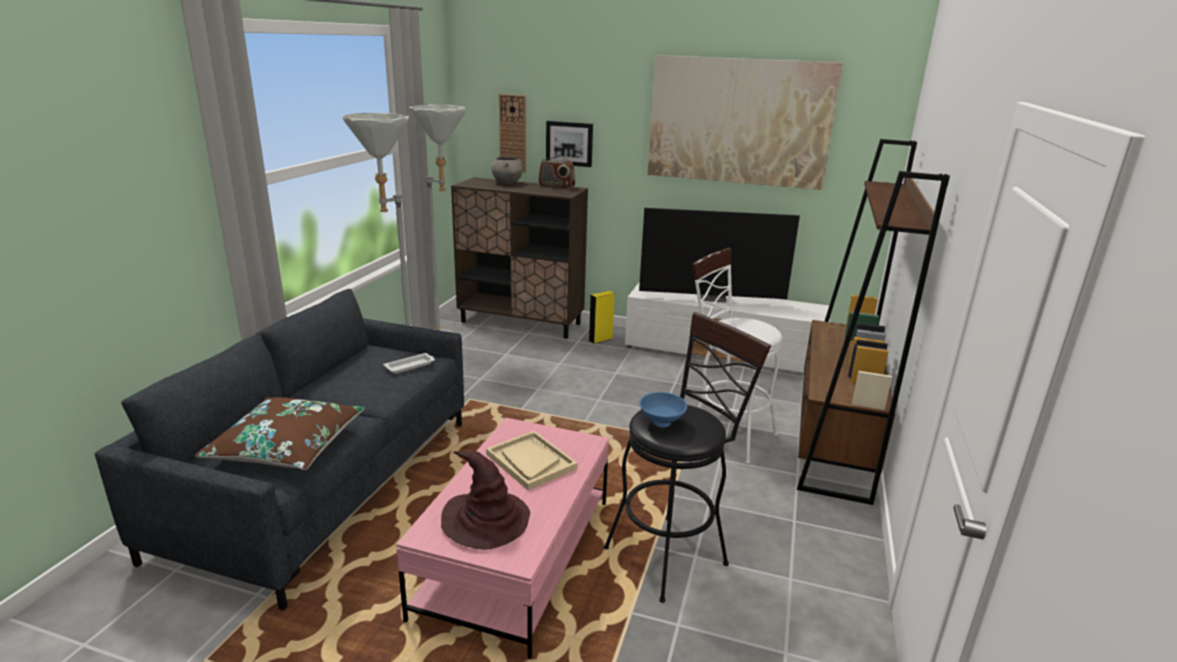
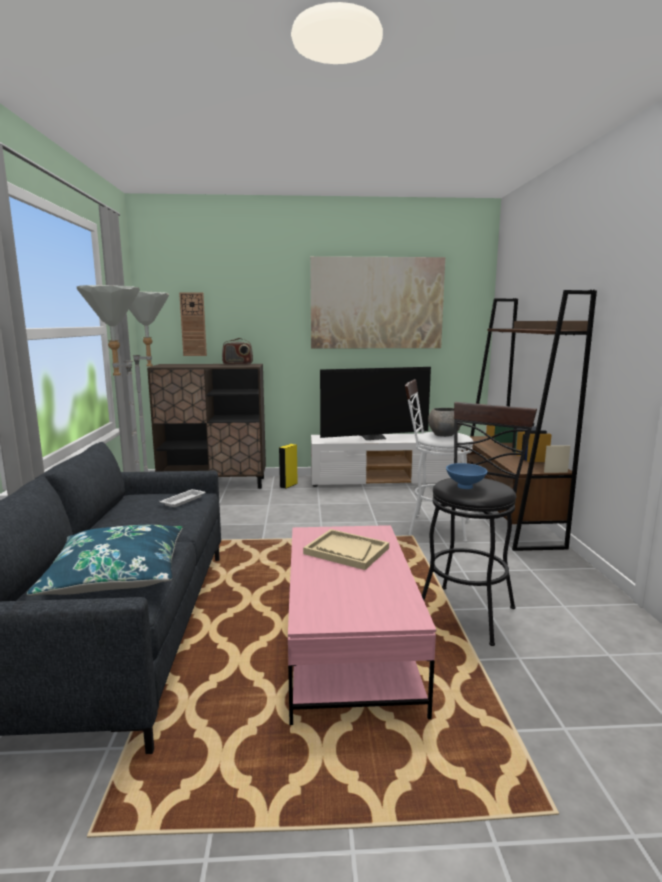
camera: 20 degrees left, 10 degrees down
brown pillow [195,397,365,470] -> blue pillow [27,525,182,596]
brown hat [441,451,530,550] -> none
grey bowl [492,157,523,184] -> grey bowl moved to [428,408,463,437]
picture [546,121,593,167] -> none

